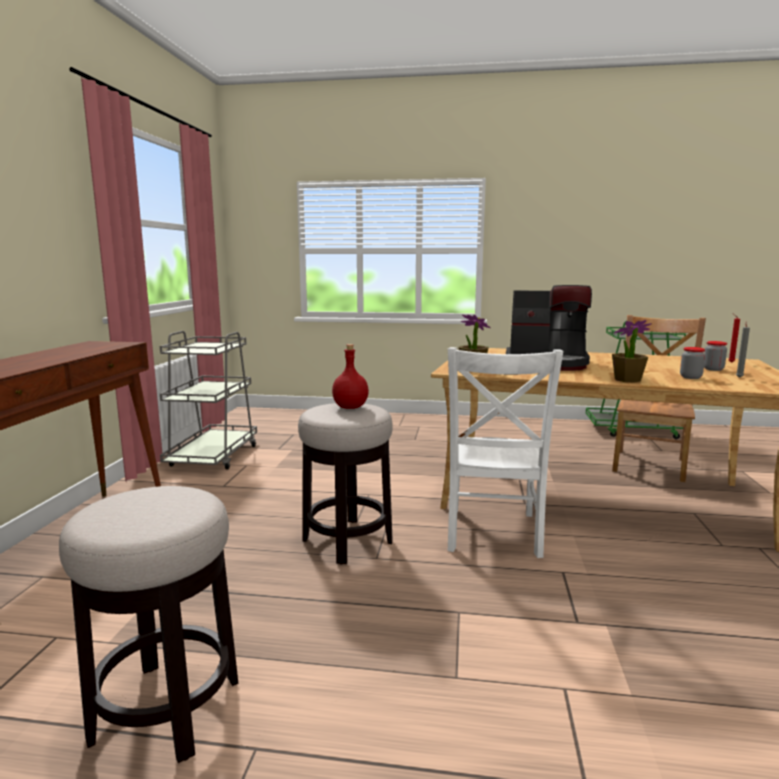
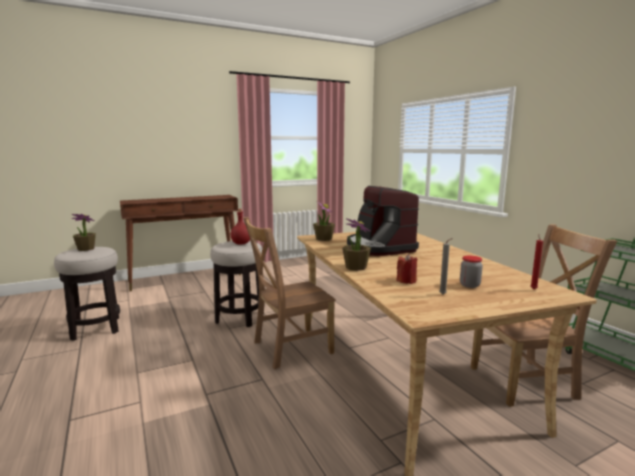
camera: 55 degrees right, 0 degrees up
grey cart [160,331,257,470] -> none
white chair [448,347,563,558] -> brown chair [243,217,336,369]
jar [680,347,705,379] -> red candle [396,254,417,284]
none -> potted plant [71,214,96,251]

